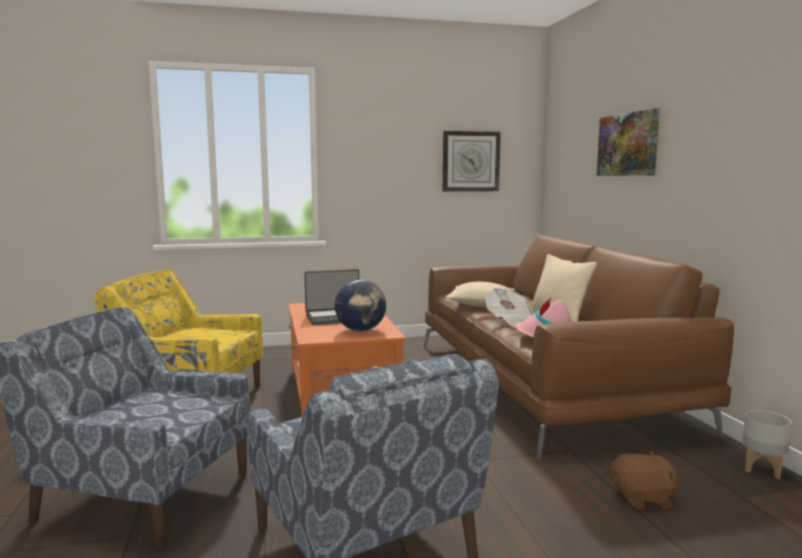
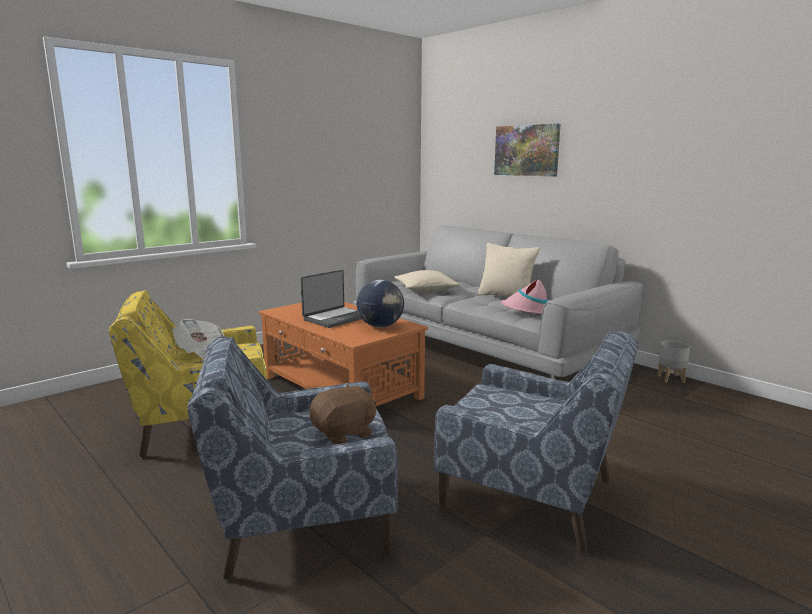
camera: 30 degrees left, 5 degrees up
brown sofa [424,235,734,459] -> grey sofa [353,225,643,379]
wall clock [443,131,501,192] -> none
newspaper [485,288,533,327] -> newspaper moved to [172,319,224,360]
brown plush toy [610,451,680,510] -> brown plush toy moved to [310,384,377,444]

